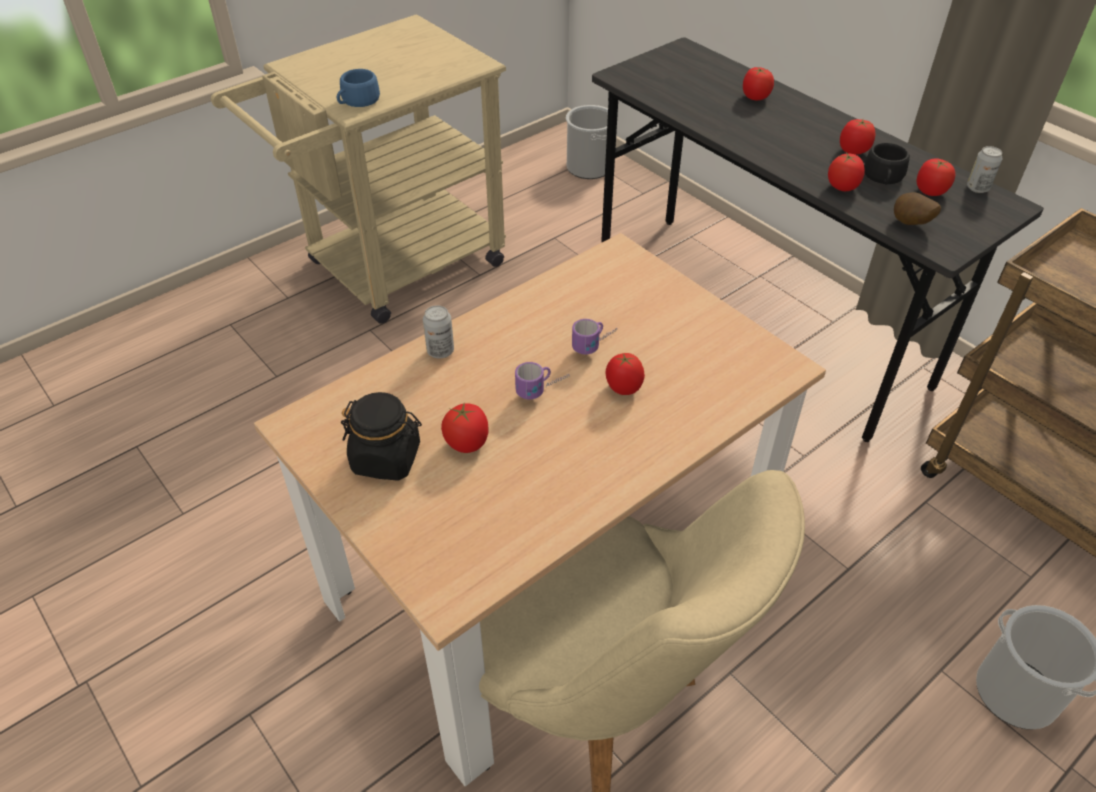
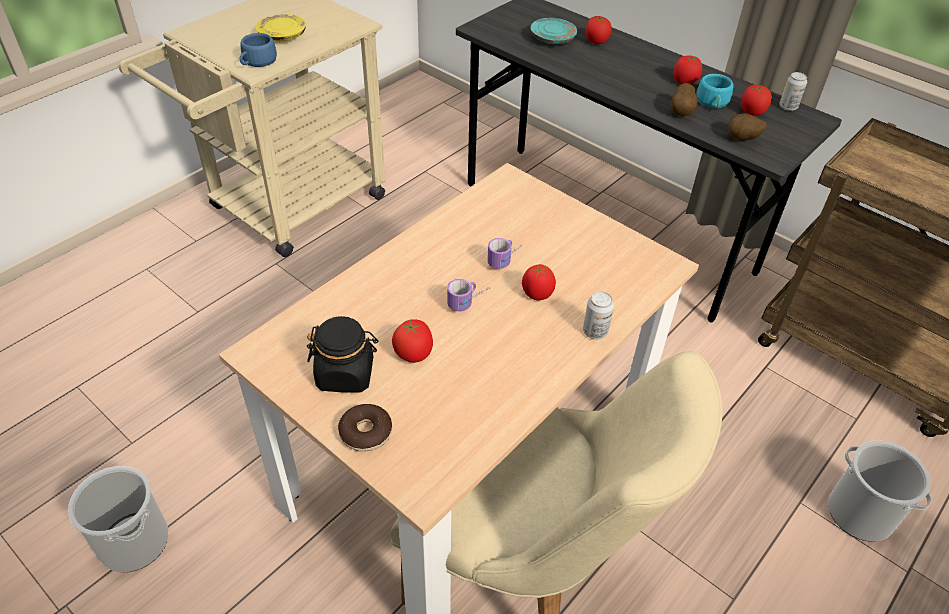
camera: 10 degrees left, 0 degrees up
can [423,305,454,358] -> can moved to [583,291,614,339]
bucket [566,105,608,179] -> bucket moved to [68,466,169,573]
tomato [828,152,865,191] -> potato [671,83,698,116]
black cup [864,143,910,185] -> turquoise cup [696,74,734,108]
none -> yellow plate [256,14,306,41]
none -> donut [338,404,392,452]
none -> turquoise plate [530,18,577,44]

